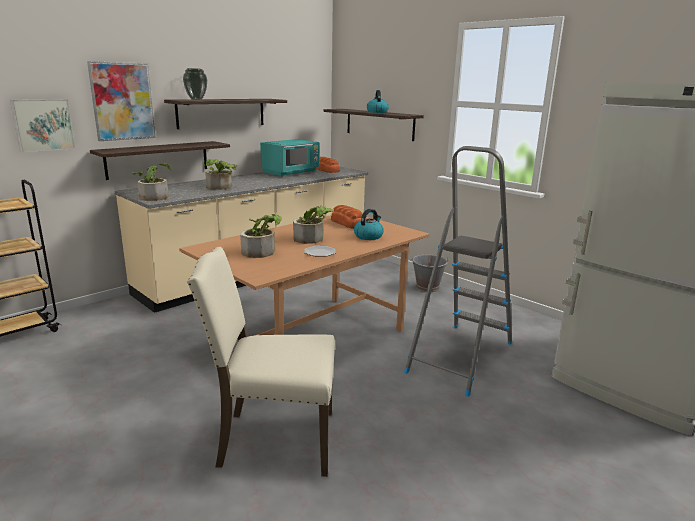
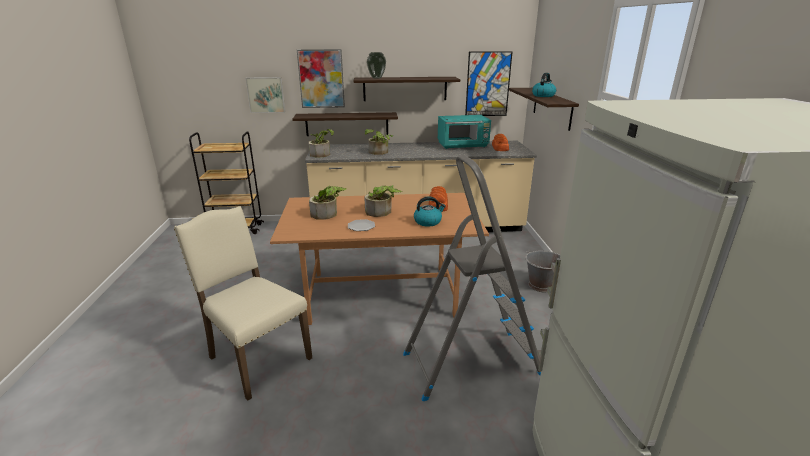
camera: 40 degrees right, 5 degrees up
none -> picture [465,51,513,116]

